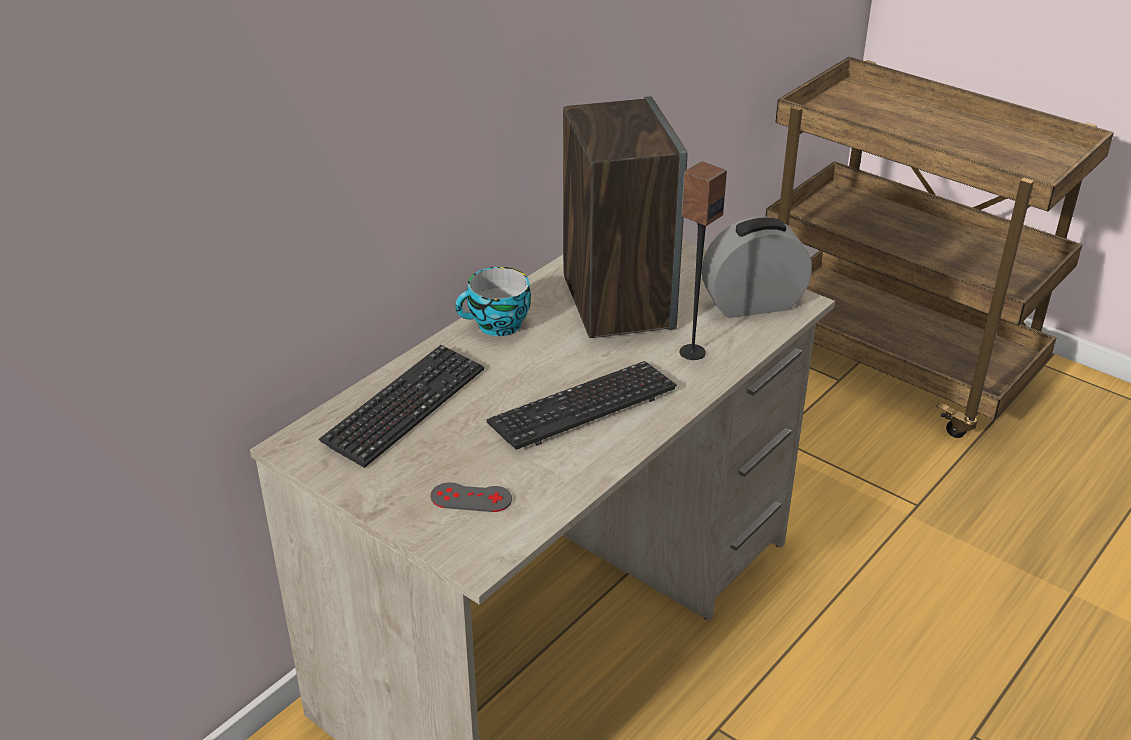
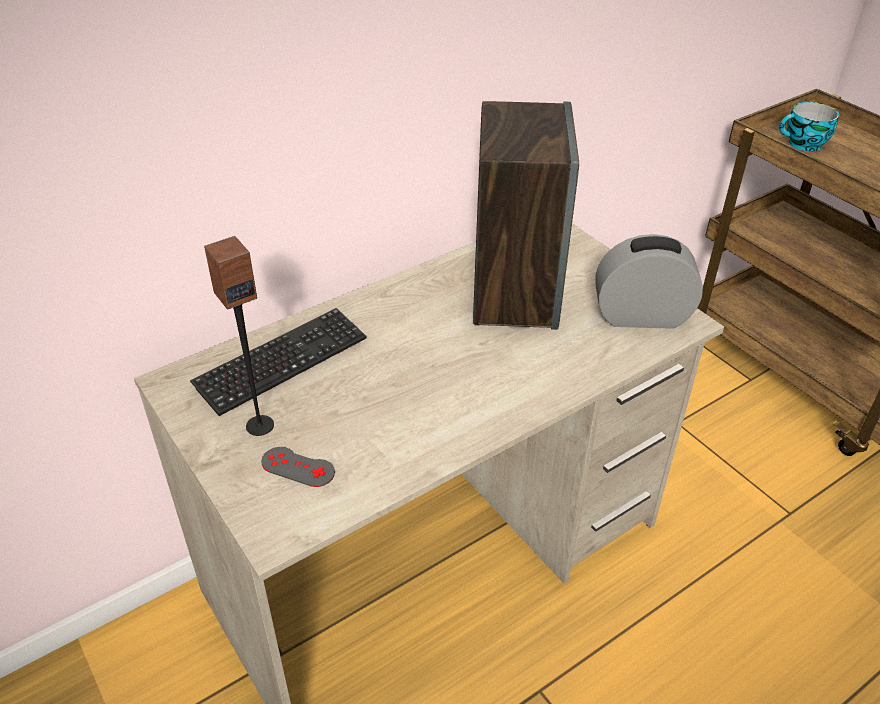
camera: 15 degrees right, 5 degrees up
cup [455,267,531,336] -> cup moved to [779,102,839,152]
keyboard [487,361,677,450] -> none
speaker [680,161,727,360] -> speaker moved to [204,236,274,436]

